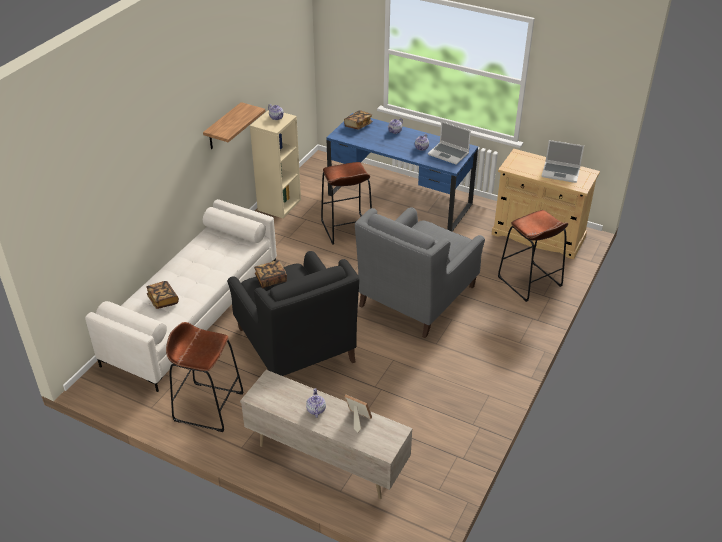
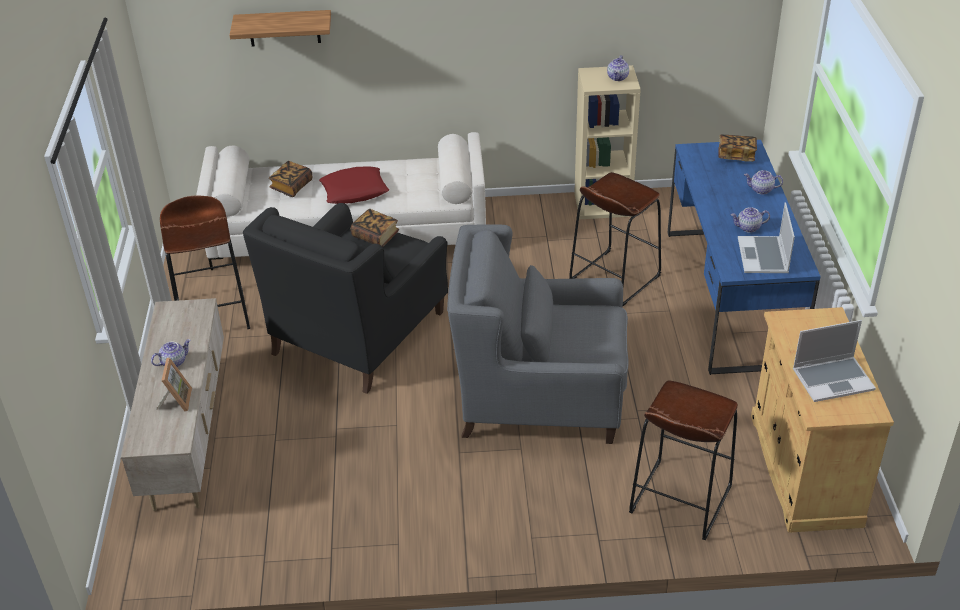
camera: 60 degrees right, 0 degrees up
shelf [203,102,266,149] -> shelf moved to [230,10,331,46]
laptop [541,140,584,183] -> laptop turned 90 degrees counterclockwise [793,320,876,402]
none -> red pillow [319,167,389,204]

